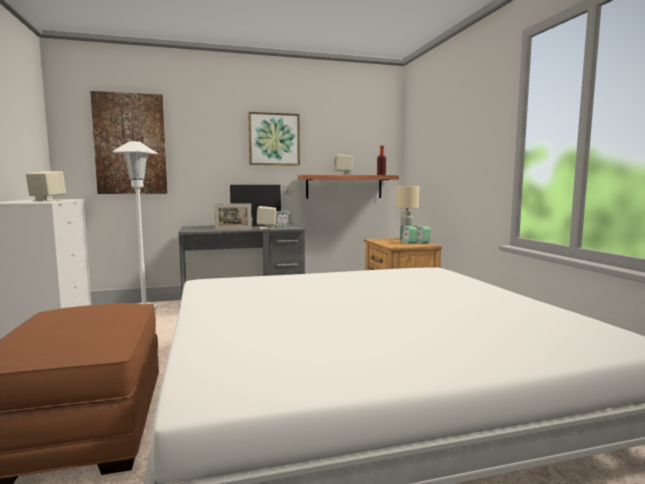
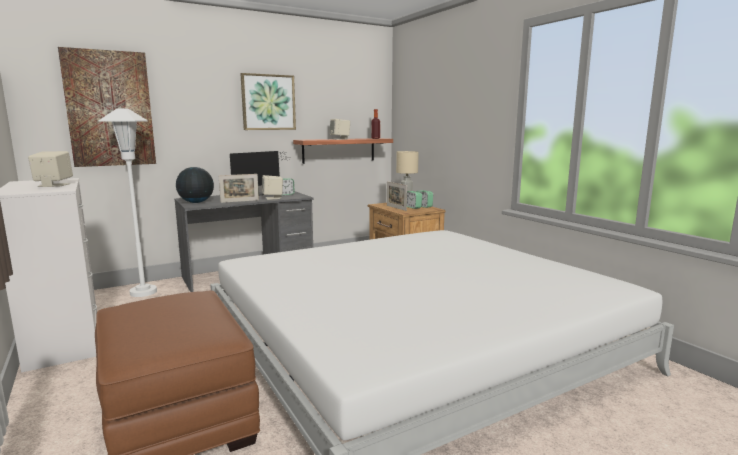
camera: 15 degrees left, 5 degrees up
none -> globe [176,167,214,203]
none -> picture frame [387,181,407,211]

